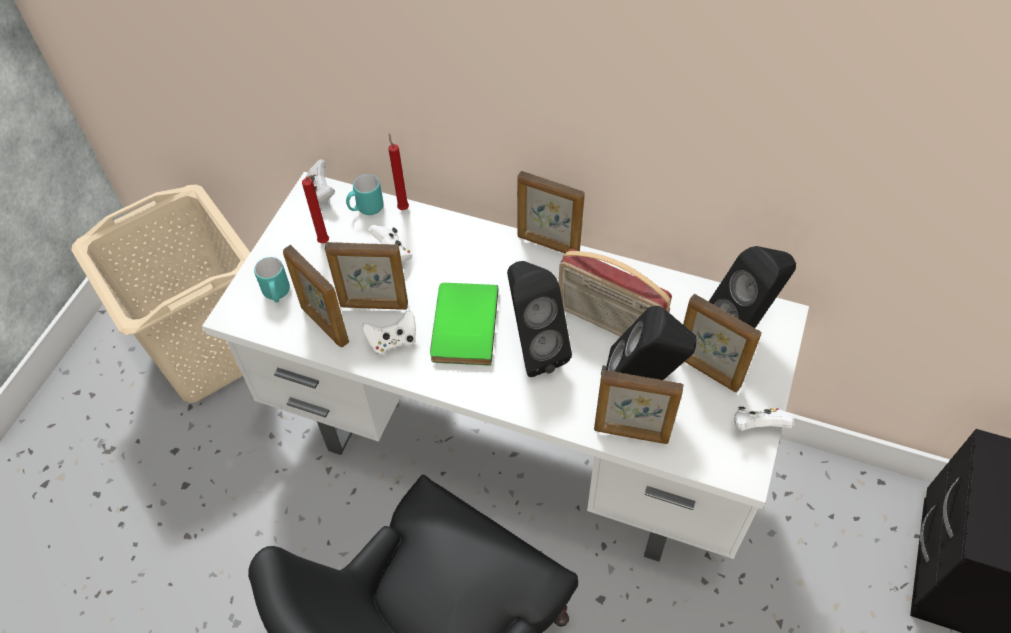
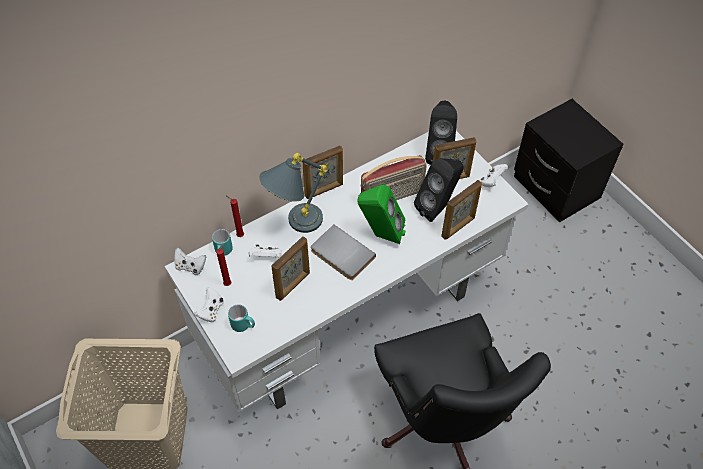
camera: 55 degrees left, 0 degrees up
picture frame [283,245,349,347] -> none
white game controller [362,309,416,355] -> white game controller moved to [194,287,224,323]
green book [430,283,499,366] -> grey book [311,225,376,280]
black speaker [507,261,572,377] -> green speaker [357,185,405,244]
none -> grey table lamp [259,153,328,233]

